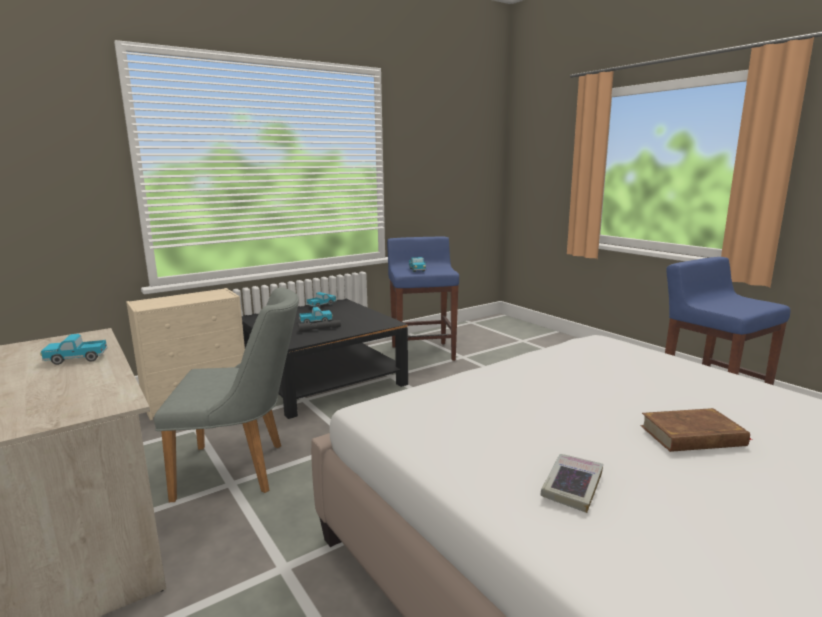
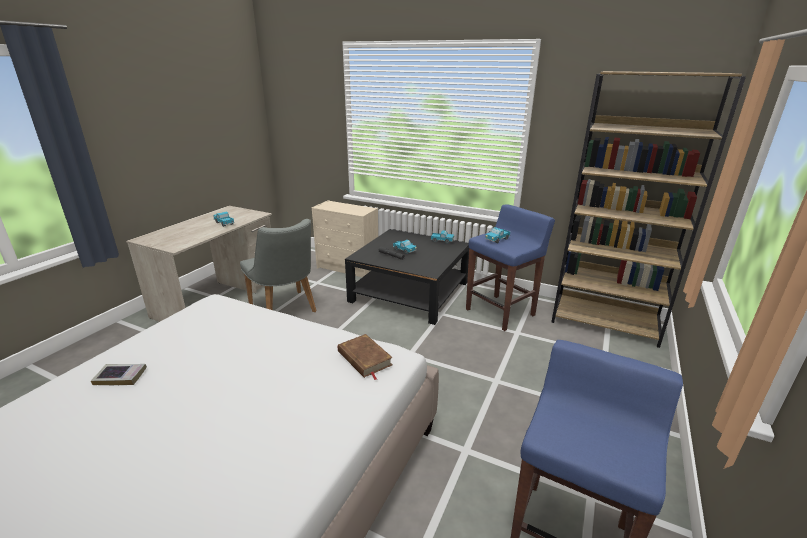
camera: 60 degrees right, 10 degrees up
brown book [641,408,752,452] -> brown book moved to [338,334,393,380]
none -> brown bookcase [551,71,746,348]

